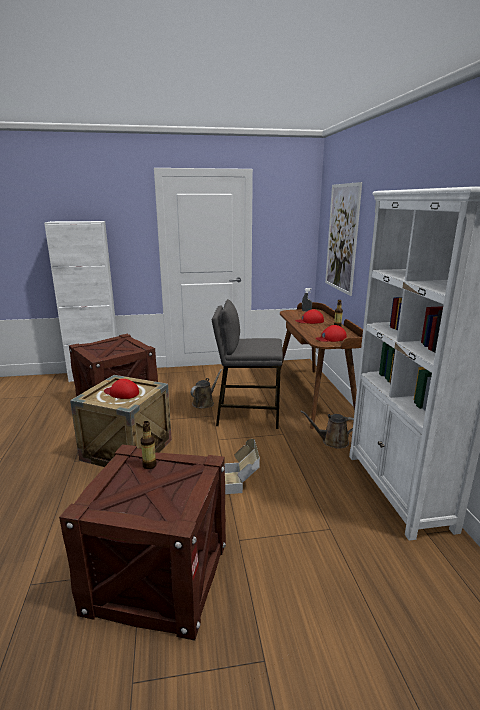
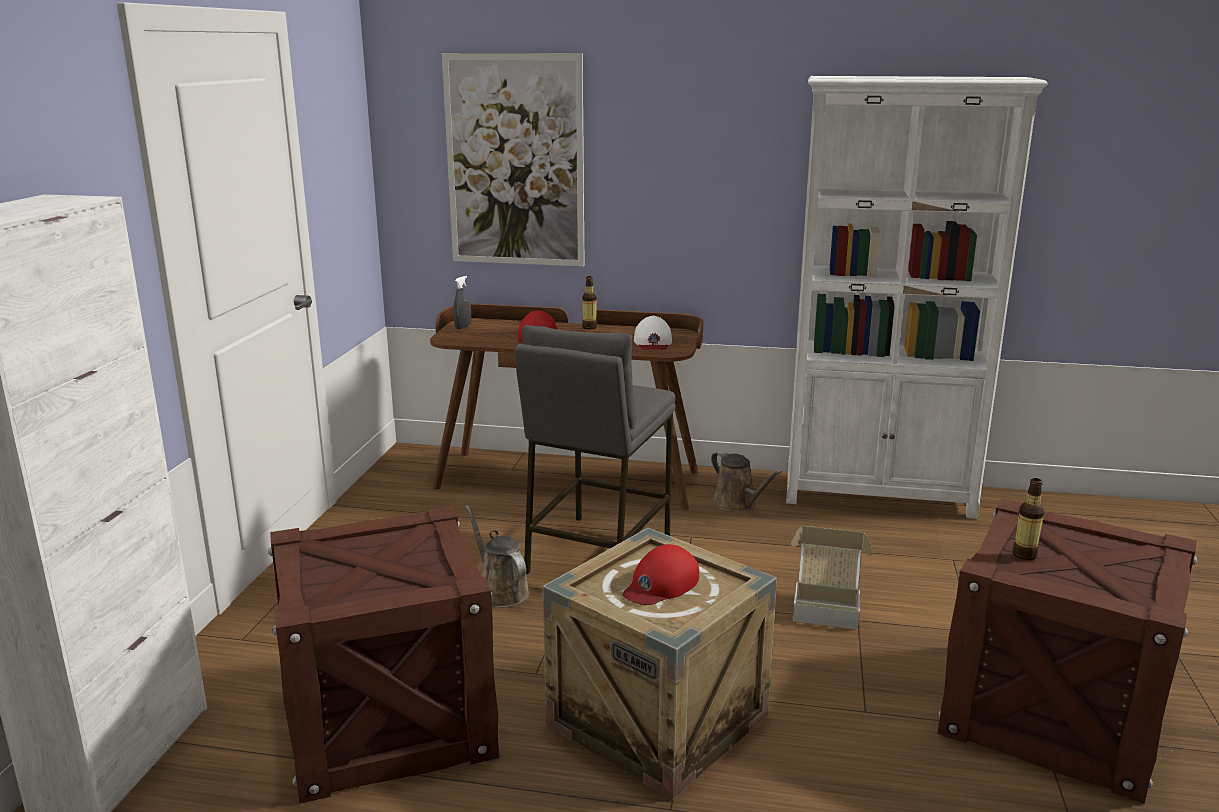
camera: 70 degrees left, 0 degrees up
brown watering can [300,411,354,449] -> brown watering can turned 60 degrees counterclockwise [711,451,782,512]
red cap [315,325,347,342] -> white cap [634,316,672,350]

